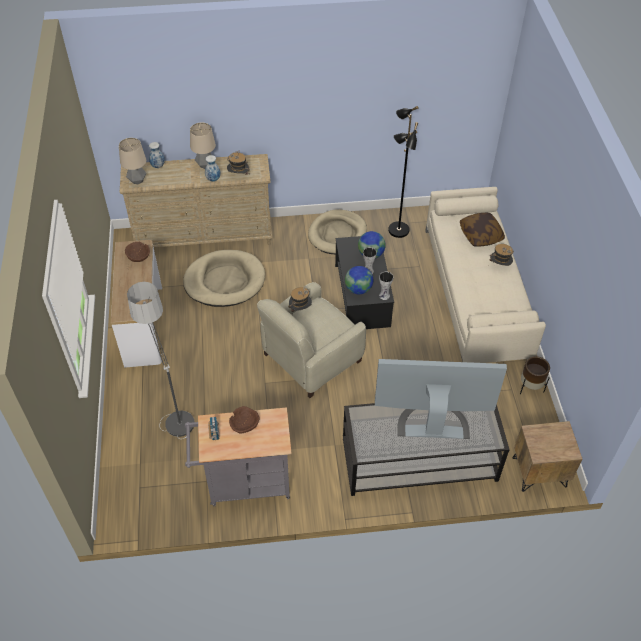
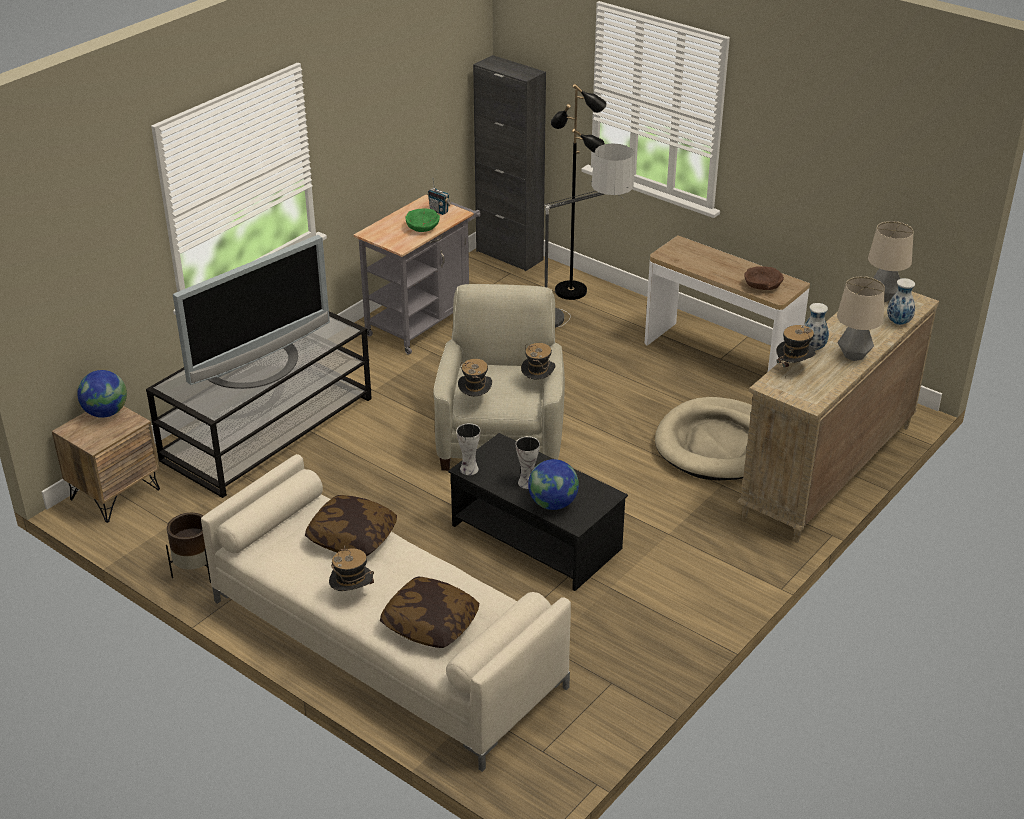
camera: 135 degrees right, 15 degrees down
brown bowl [229,406,259,433] -> green bowl [405,208,440,232]
beige dog bed [308,209,367,254] -> none
globe [345,266,373,294] -> globe moved to [77,370,127,418]
black floor lamp [388,106,418,238] -> black floor lamp moved to [551,84,607,300]
none -> pillow [305,495,397,556]
none -> hat [458,359,492,396]
none -> black cabinet [473,55,546,271]

